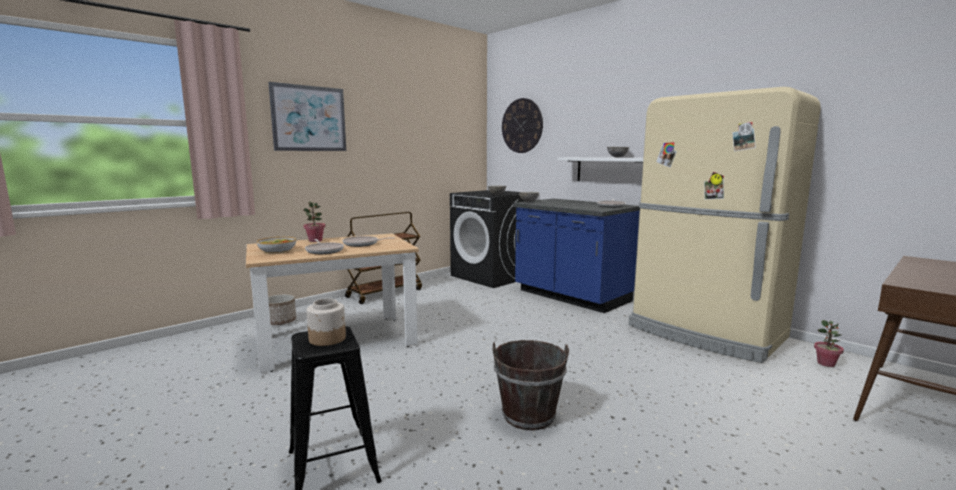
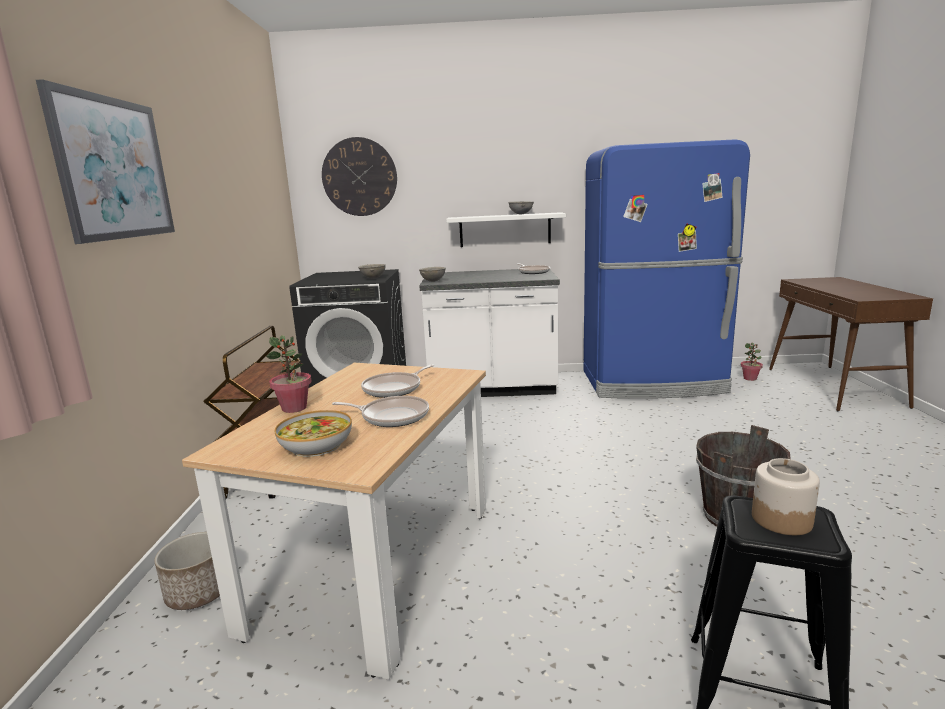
camera: 45 degrees left, 5 degrees up
blue counter [513,198,640,313] -> white counter [419,269,560,397]
beige fridge [628,87,821,363] -> blue fridge [583,139,750,399]

